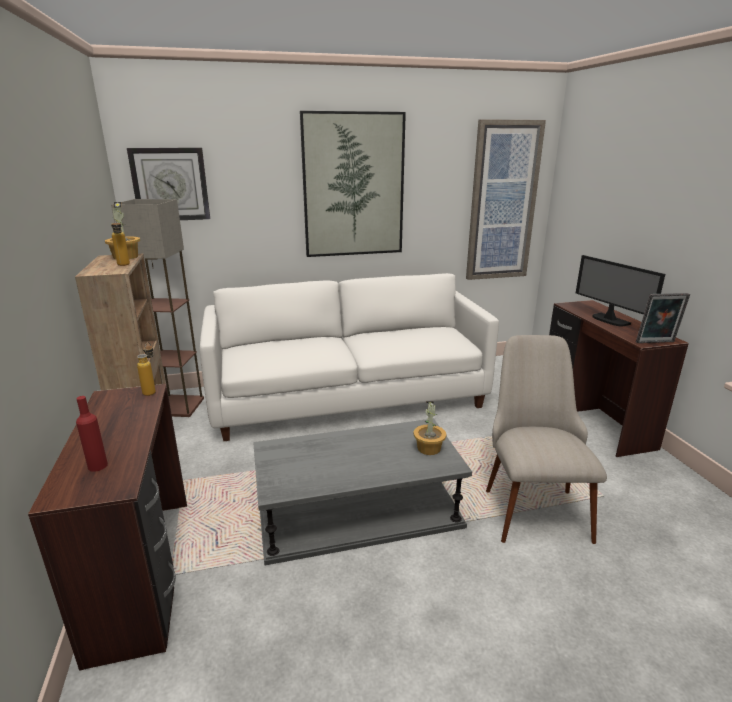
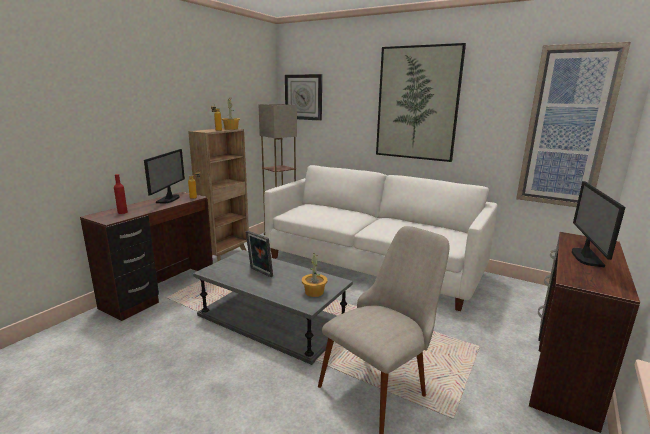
camera: 45 degrees right, 5 degrees down
picture frame [636,293,690,343] -> picture frame moved to [246,231,273,277]
none -> monitor [144,149,185,204]

